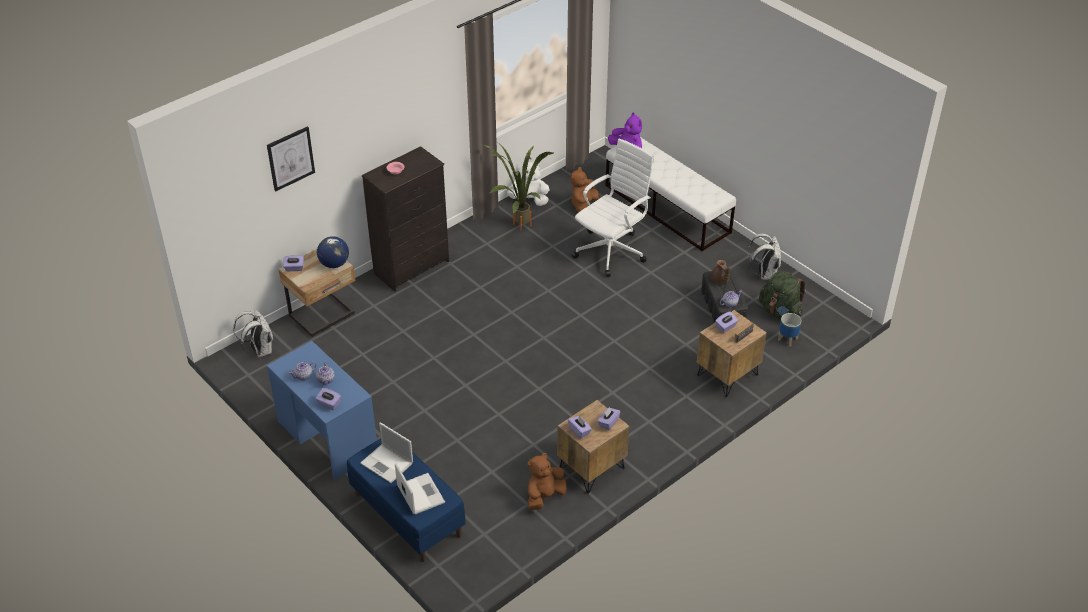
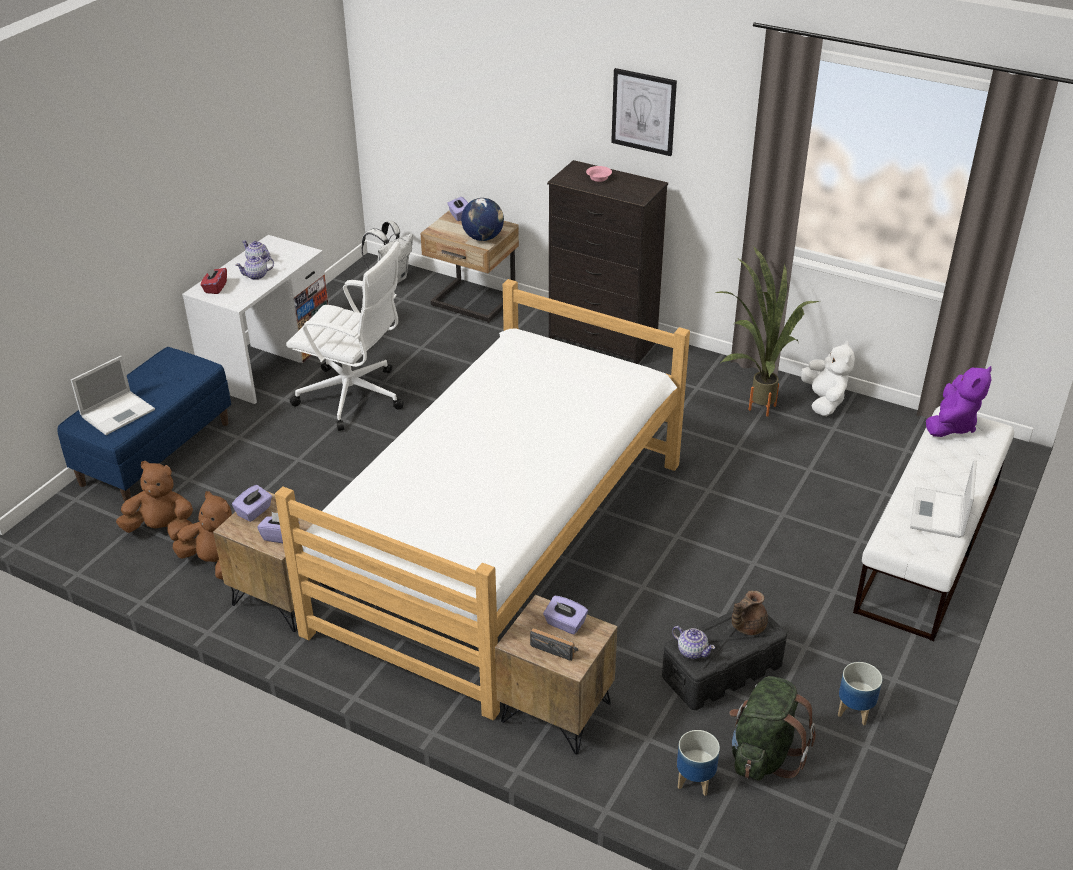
camera: 70 degrees right, 5 degrees down
picture [267,126,315,191] -> picture moved to [611,68,677,156]
blue desk [267,341,377,480] -> white desk [182,235,329,404]
purple tissue box [316,388,341,410] -> red tissue box [201,265,227,294]
laptop [360,422,413,483] -> laptop moved to [910,459,977,538]
brown plush toy [571,167,599,212] -> brown plush toy moved to [116,461,193,541]
white office chair [572,138,654,277] -> white office chair moved to [286,241,404,431]
white backpack [748,233,781,280] -> planter [838,662,882,725]
none -> bed [275,279,690,720]

